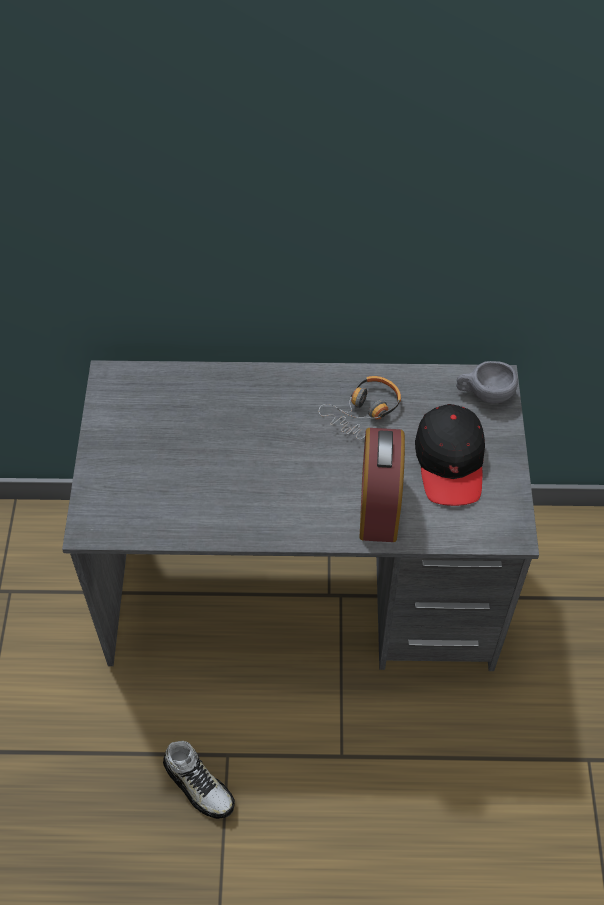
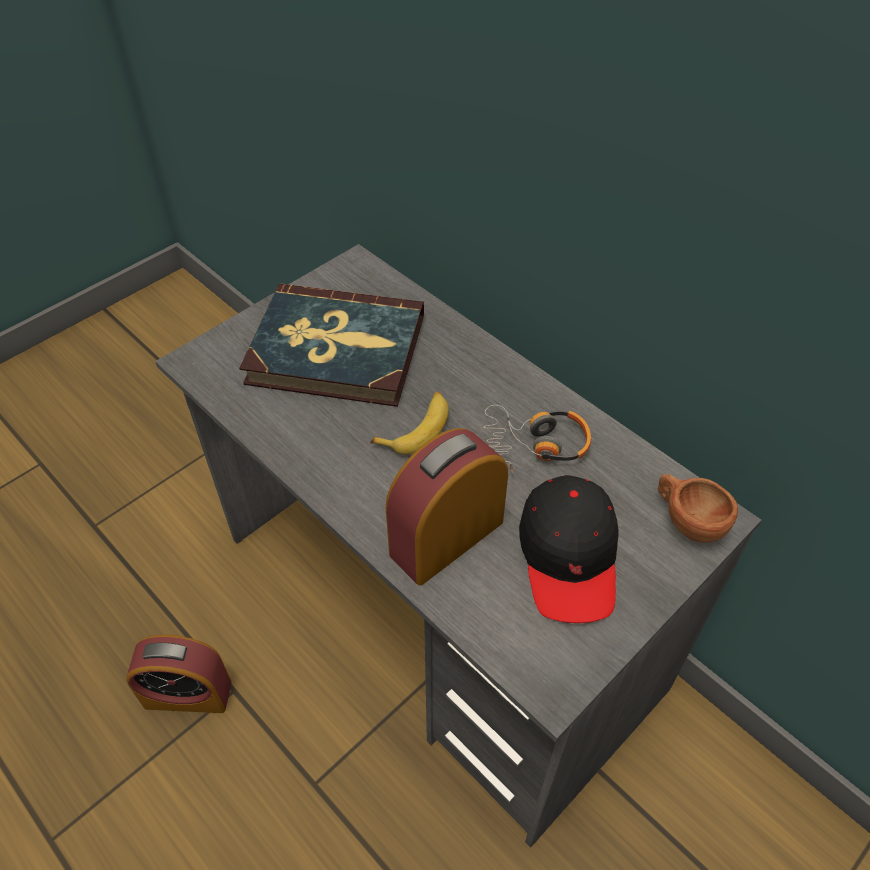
camera: 45 degrees right, 5 degrees down
shoe [163,741,235,819] -> alarm clock [126,635,231,713]
black cap [415,404,485,506] -> black cap turned 45 degrees counterclockwise [519,475,619,623]
grey cup [456,361,518,404] -> brown cup [658,474,738,542]
none -> book [239,283,424,407]
none -> banana [370,392,449,455]

